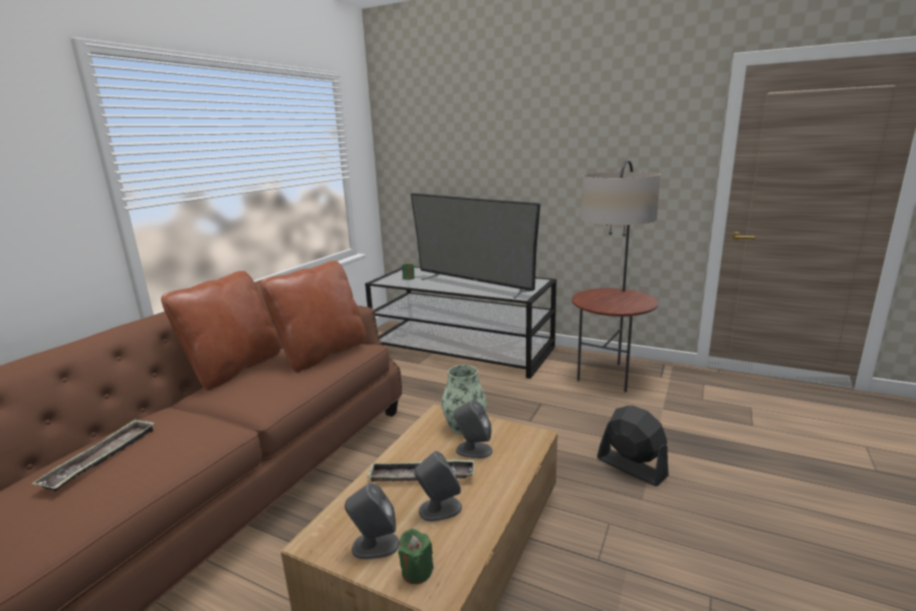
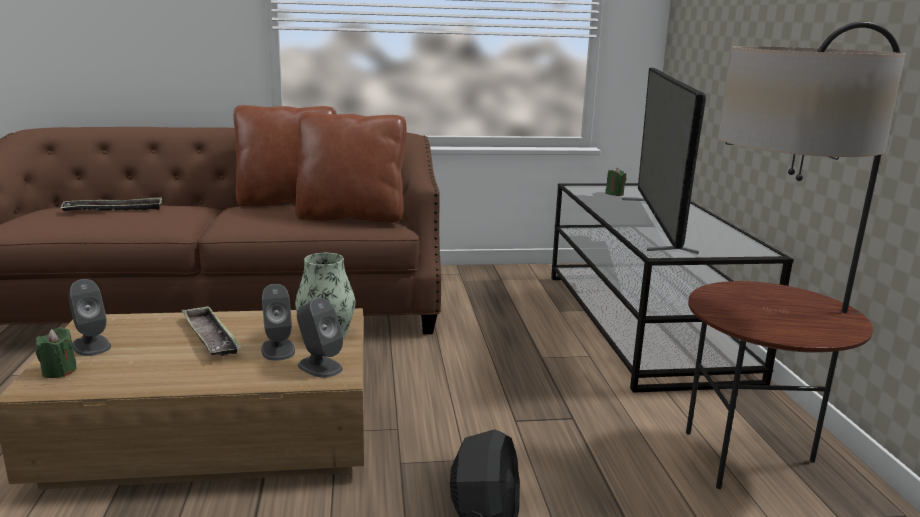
camera: 55 degrees right, 0 degrees up
grey speaker [414,451,462,521] -> grey speaker moved to [297,298,343,378]

